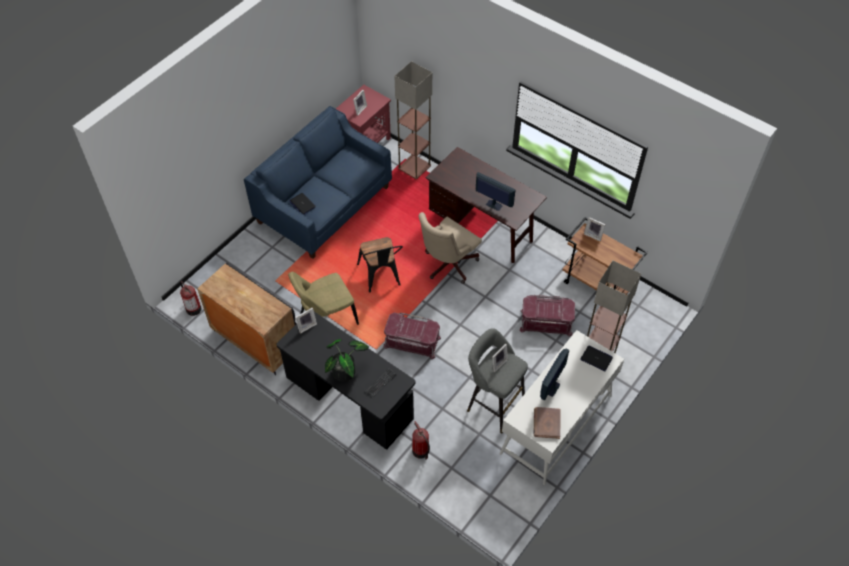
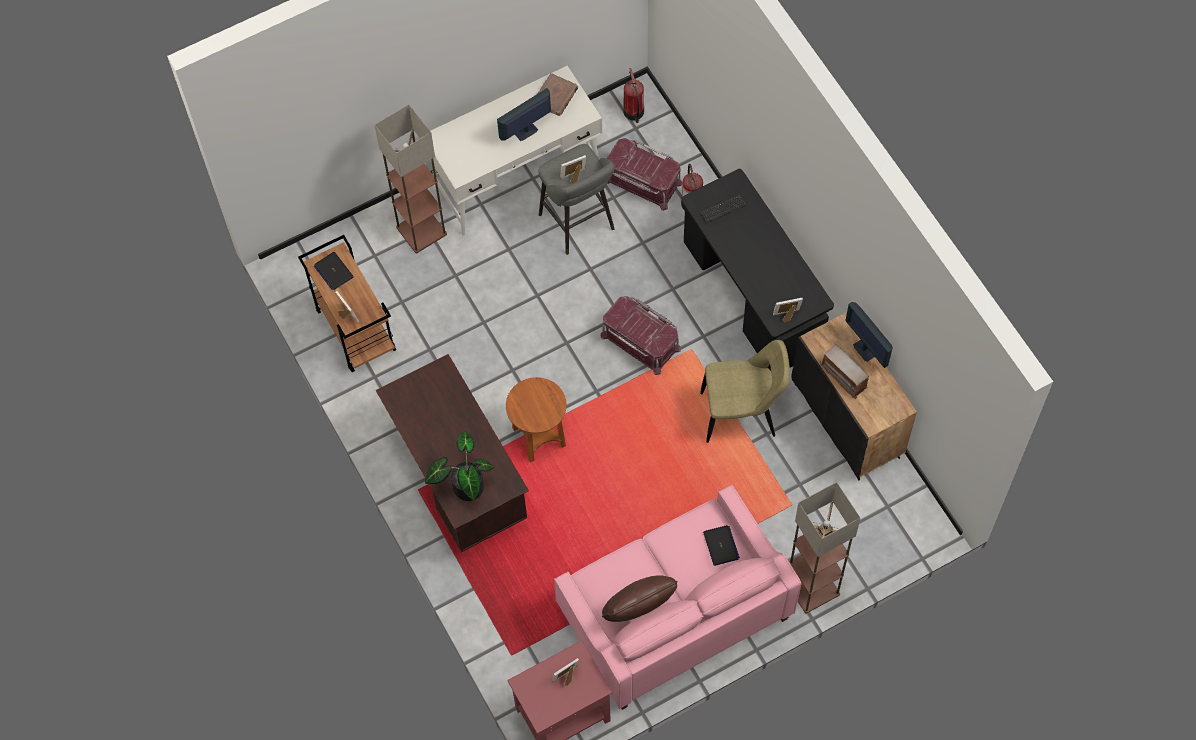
camera: 155 degrees left, 10 degrees up
fire extinguisher [180,281,202,316] -> fire extinguisher moved to [623,68,644,123]
blue sofa [244,106,392,259] -> pink sofa [554,485,801,710]
potted plant [325,339,369,382] -> potted plant moved to [425,432,495,501]
black chair [357,237,403,293] -> none
floor lamp [394,61,432,179] -> floor lamp moved to [789,482,860,614]
beige office chair [418,212,482,284] -> brown side table [506,377,567,462]
monitor [476,172,515,211] -> monitor moved to [845,302,893,368]
red storage box [519,295,575,337] -> red storage box moved to [607,138,683,211]
laptop [580,346,613,371] -> laptop moved to [314,252,354,290]
none -> brown pillow [602,575,678,622]
none -> radio [820,344,871,399]

